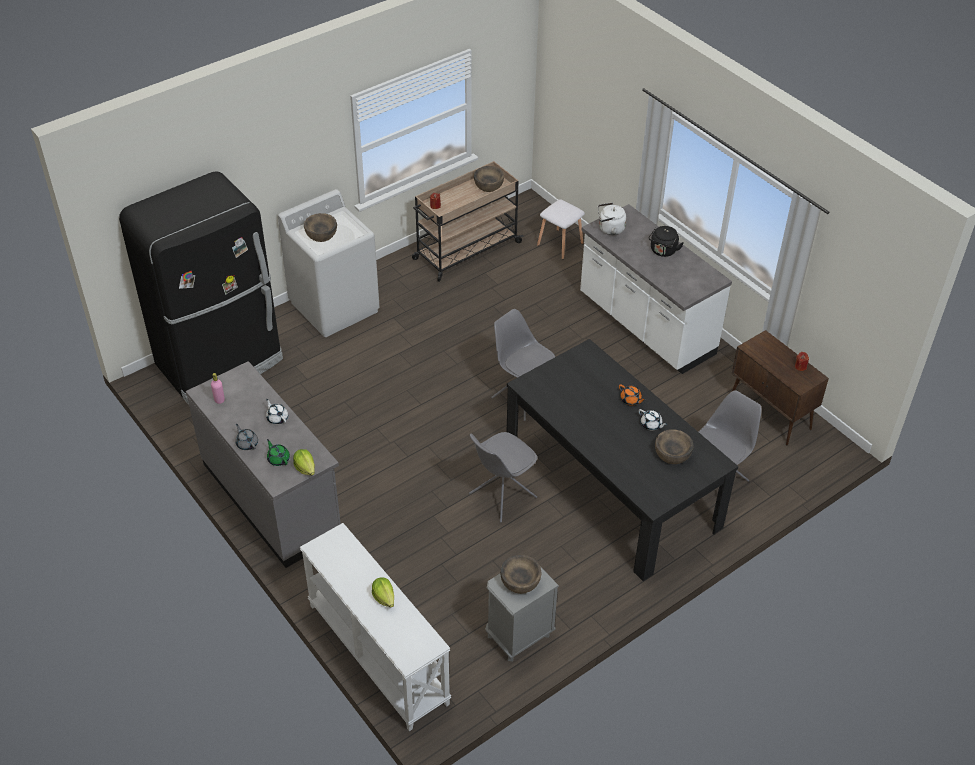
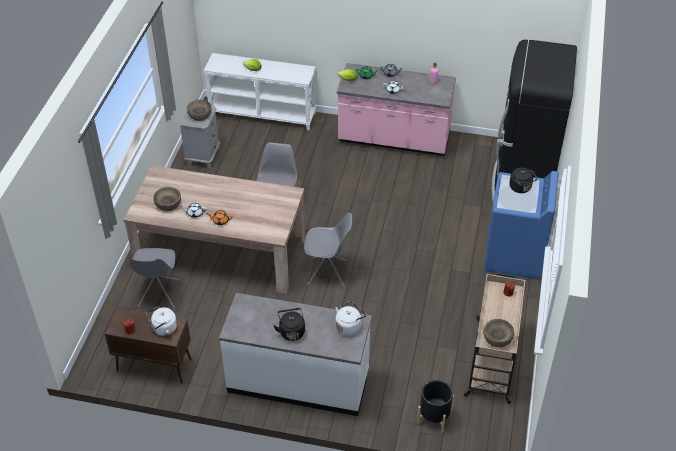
camera: 140 degrees right, 0 degrees up
grey counter [186,361,341,568] -> pink counter [337,63,456,156]
white washing machine [278,189,380,337] -> blue washing machine [484,171,559,279]
brown bowl [304,213,337,242] -> black kettle [509,167,538,193]
black dining table [507,339,739,581] -> beige dining table [123,165,305,294]
white stool [537,199,585,259] -> black planter [417,380,454,433]
none -> white kettle [147,306,177,336]

